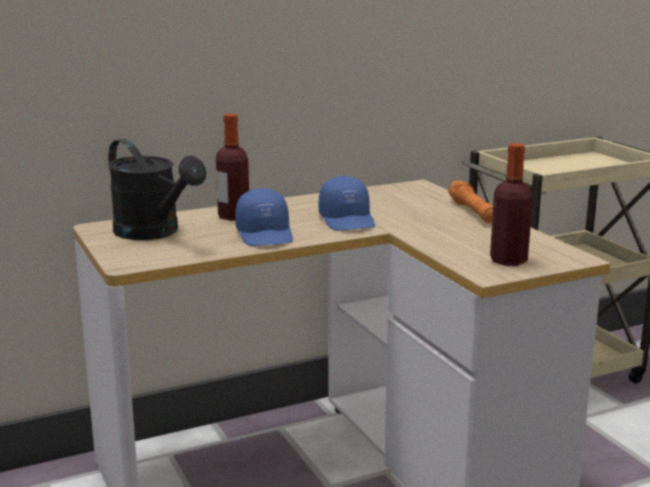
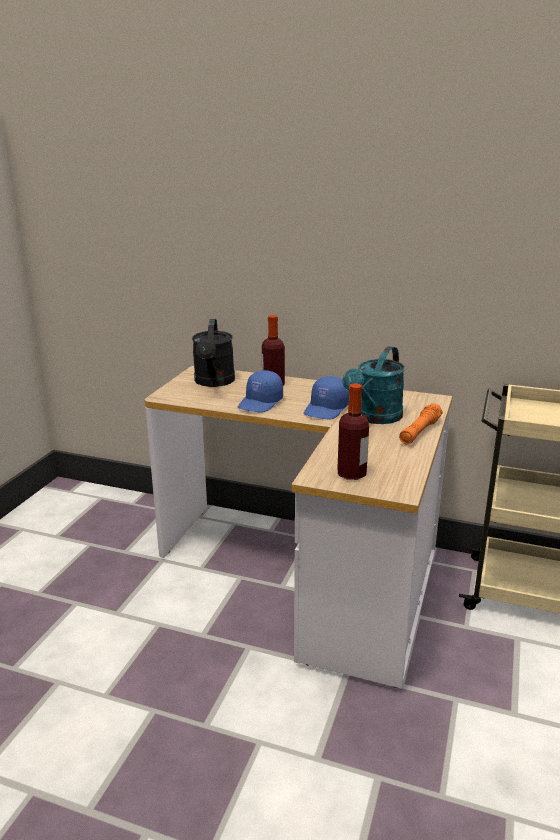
camera: 45 degrees right, 5 degrees up
none -> turquoise watering can [342,346,405,424]

